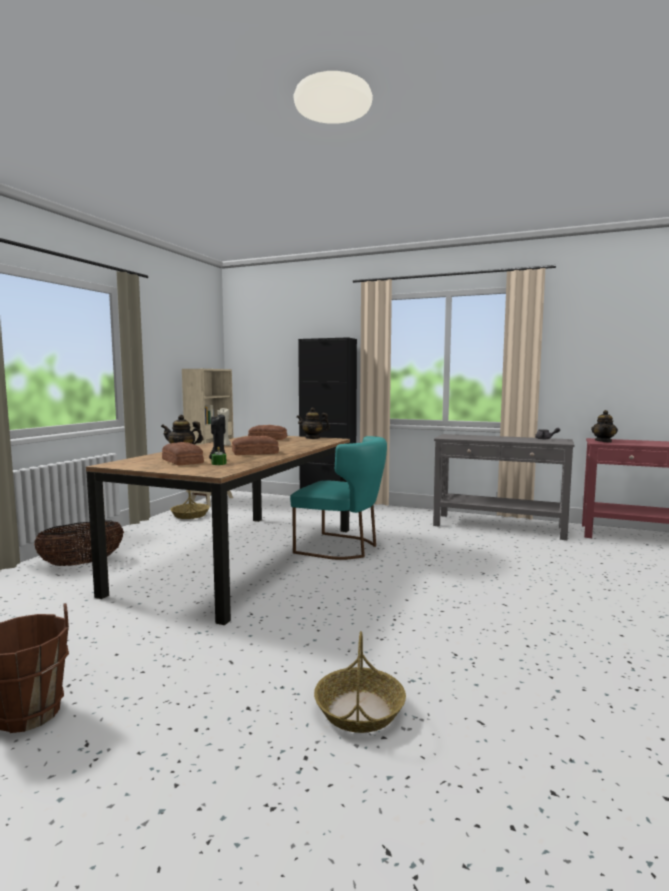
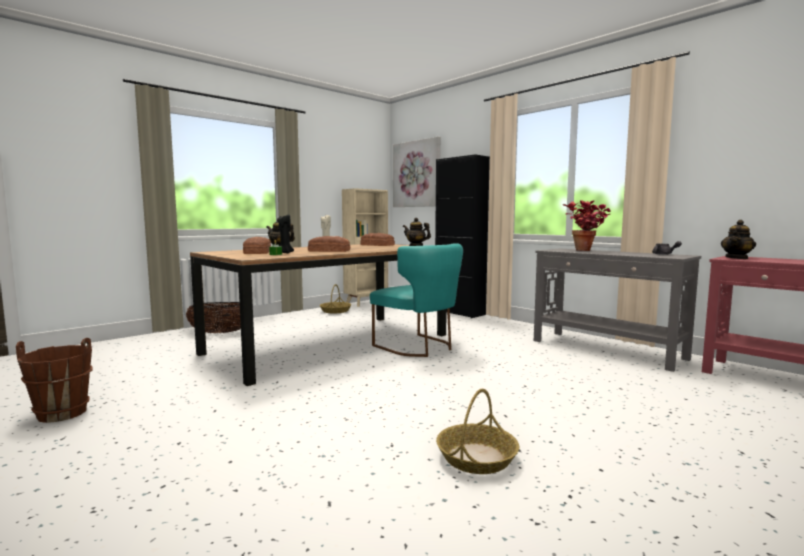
camera: 25 degrees right, 0 degrees up
basket [314,631,406,733] -> basket moved to [436,389,520,474]
none -> picture [393,137,441,207]
none -> potted plant [563,200,610,251]

